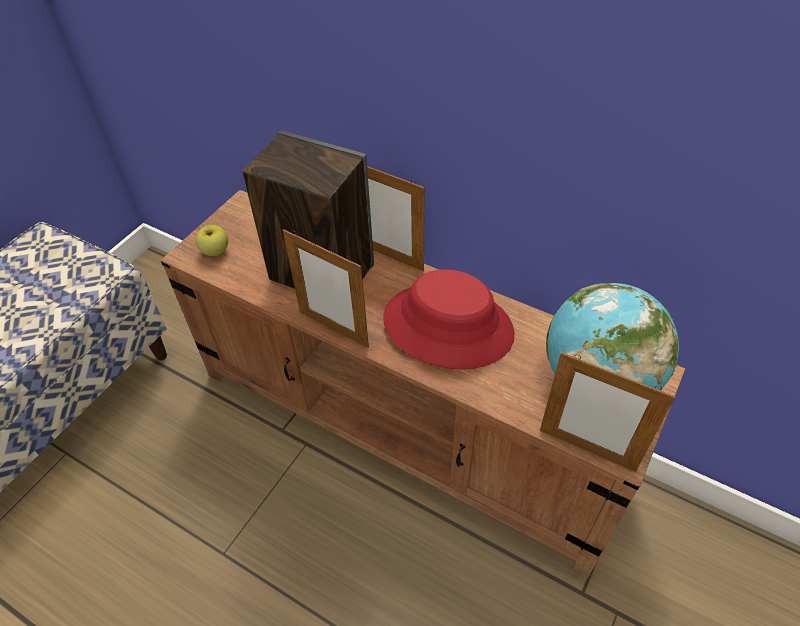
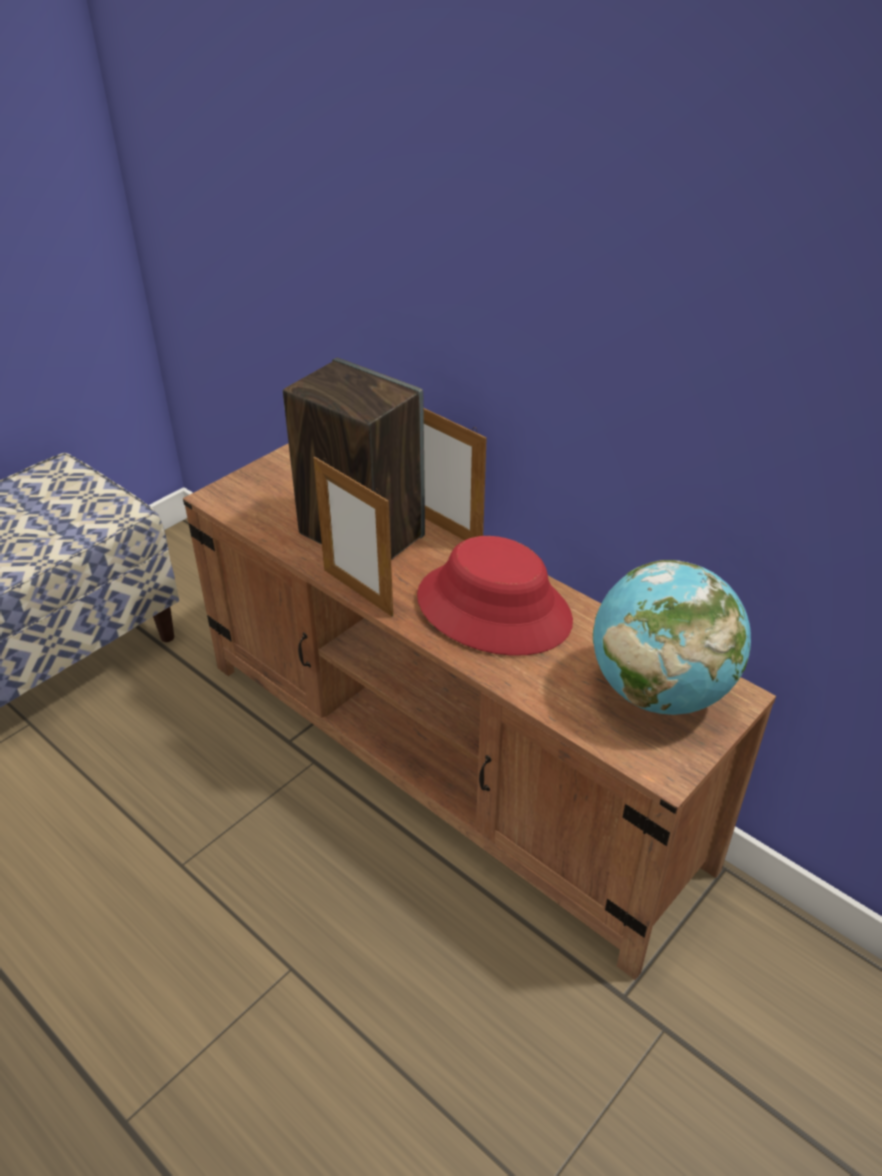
camera: 10 degrees right, 10 degrees down
apple [196,225,228,256] -> none
picture frame [540,352,676,472] -> none

